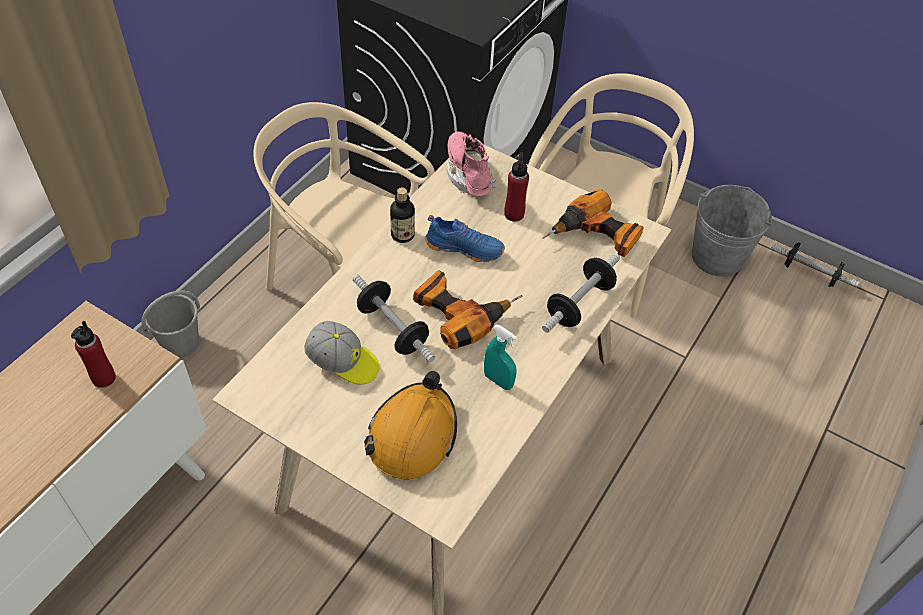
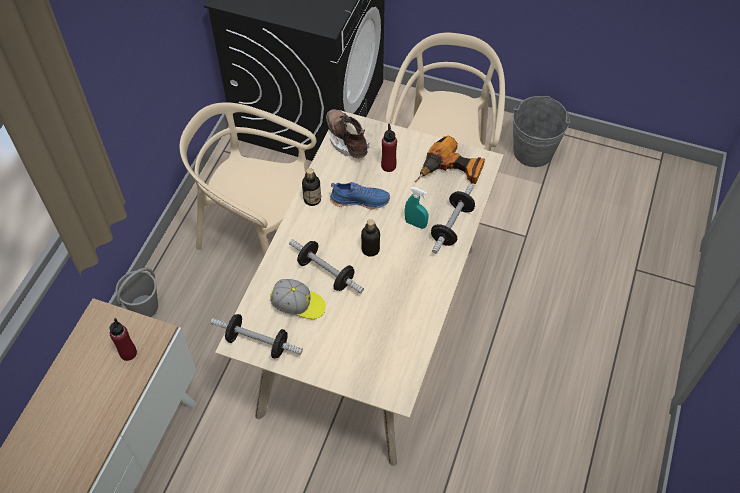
camera: 10 degrees left, 5 degrees up
orange hard hat [364,371,457,480] -> none
power drill [413,270,522,349] -> bottle [361,219,380,257]
pink boot [447,132,496,196] -> brown boot [326,109,369,158]
turquoise spray bottle [484,324,517,390] -> turquoise spray bottle moved to [405,187,429,229]
dumbbell [771,243,859,287] -> dumbbell moved to [211,314,303,358]

